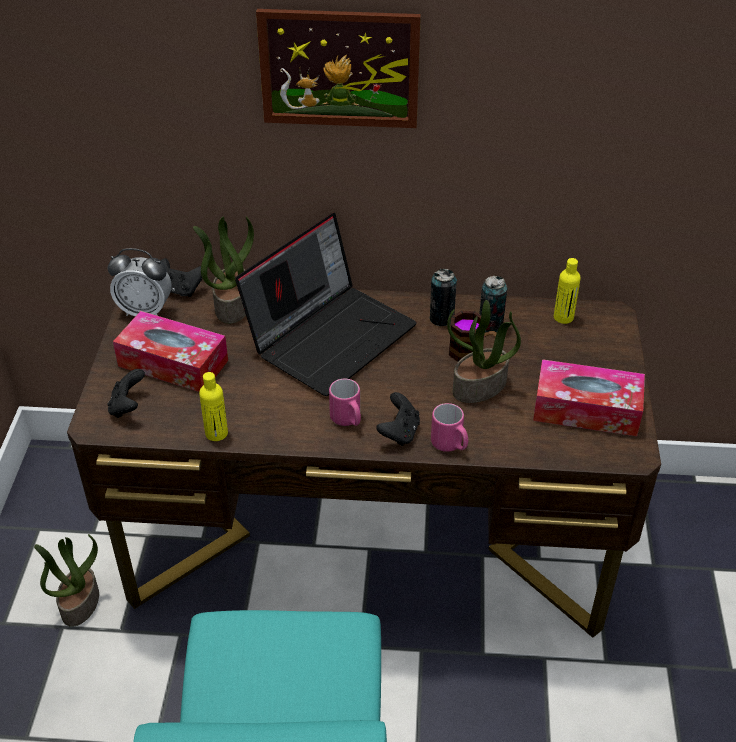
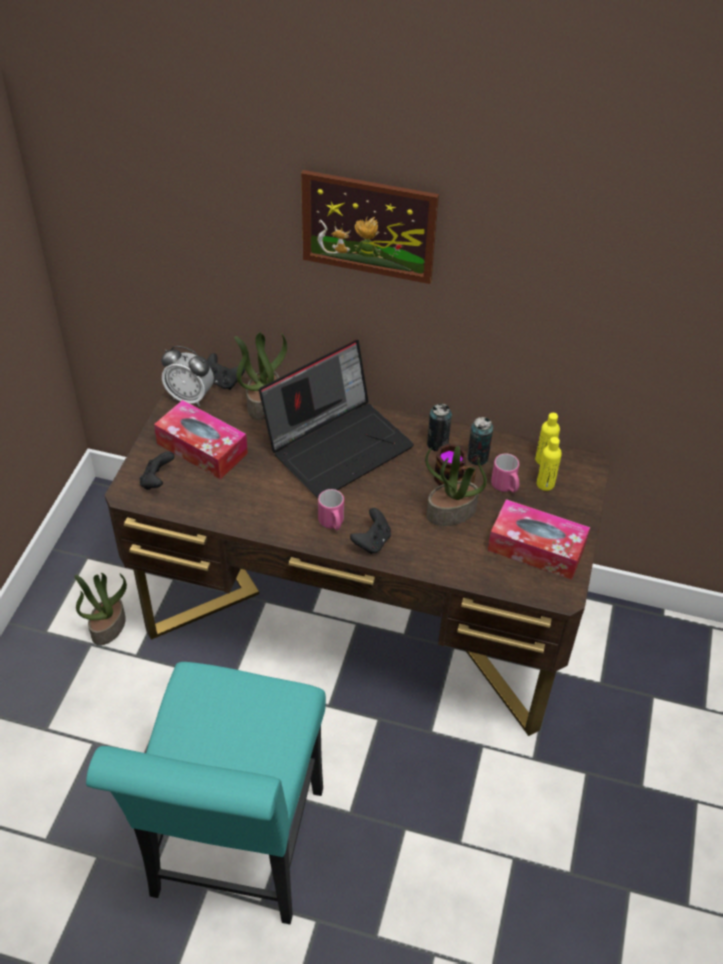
camera: 10 degrees right, 5 degrees up
yellow bottle [199,372,228,441] -> yellow bottle moved to [537,437,562,491]
pink mug [431,403,468,452] -> pink mug moved to [491,454,519,493]

